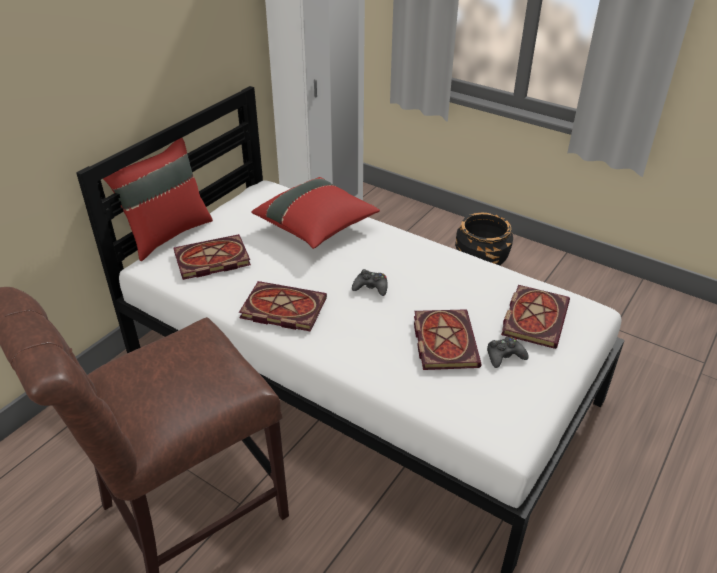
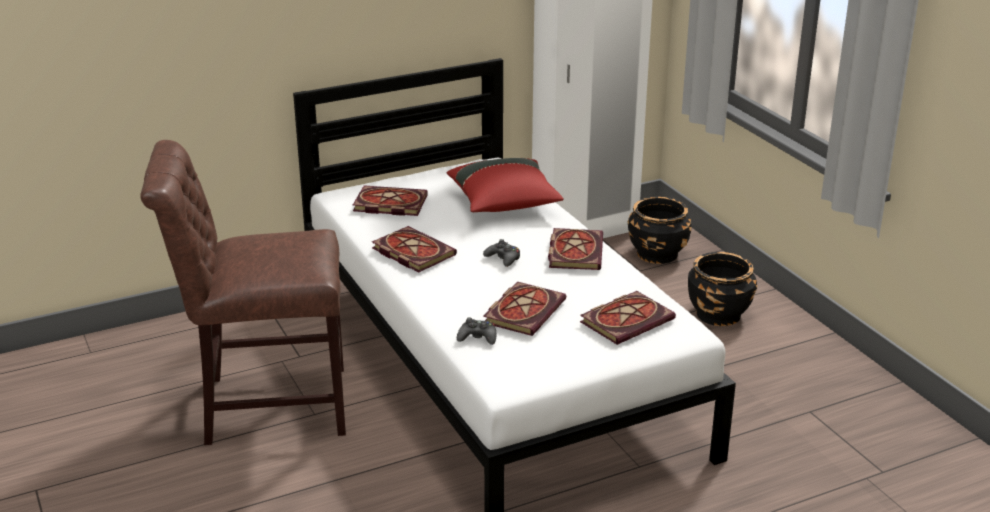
camera: 30 degrees right, 10 degrees down
red pillow [103,138,213,261] -> none
black game controller [487,337,529,368] -> black game controller moved to [457,317,496,345]
none -> book [548,228,603,270]
none -> black planter [628,197,692,264]

